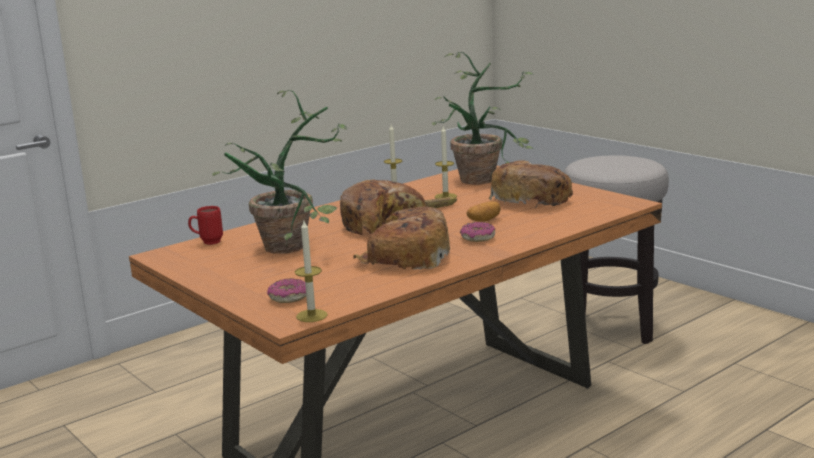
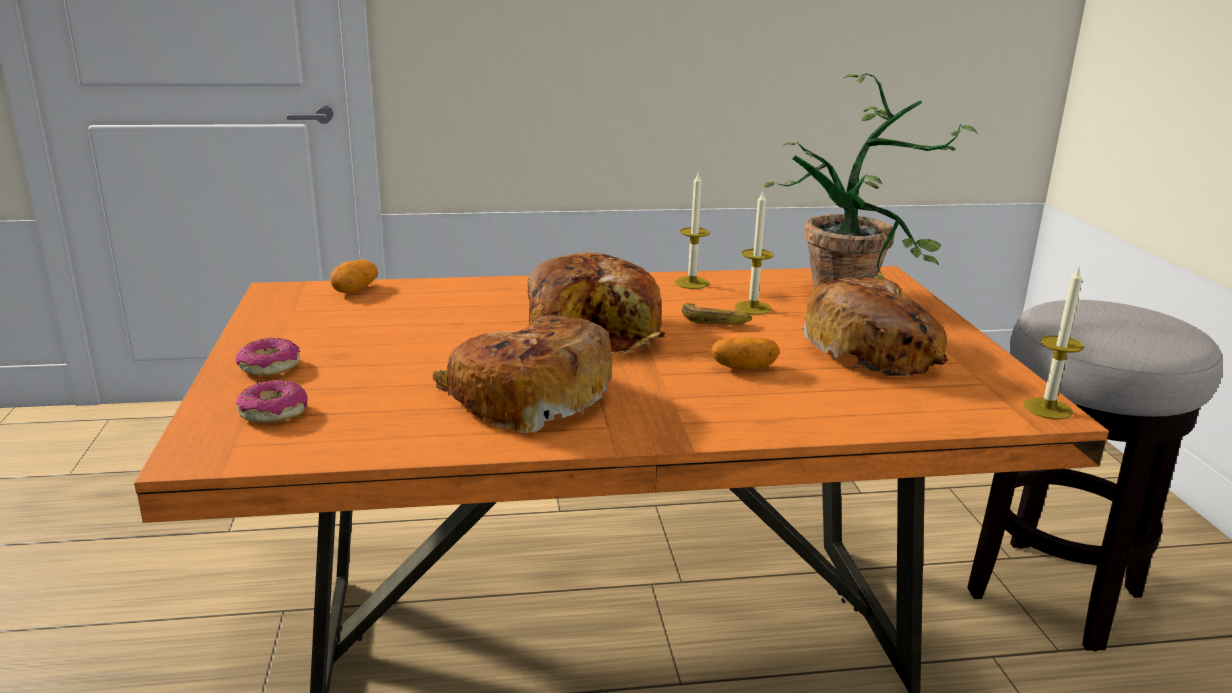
camera: 30 degrees right, 5 degrees up
red mug [188,206,223,245] -> potato [330,259,378,294]
potted plant [212,90,347,254] -> none
candle [295,221,328,322] -> candle moved to [1023,265,1084,420]
donut [460,222,495,242] -> donut moved to [236,338,300,376]

